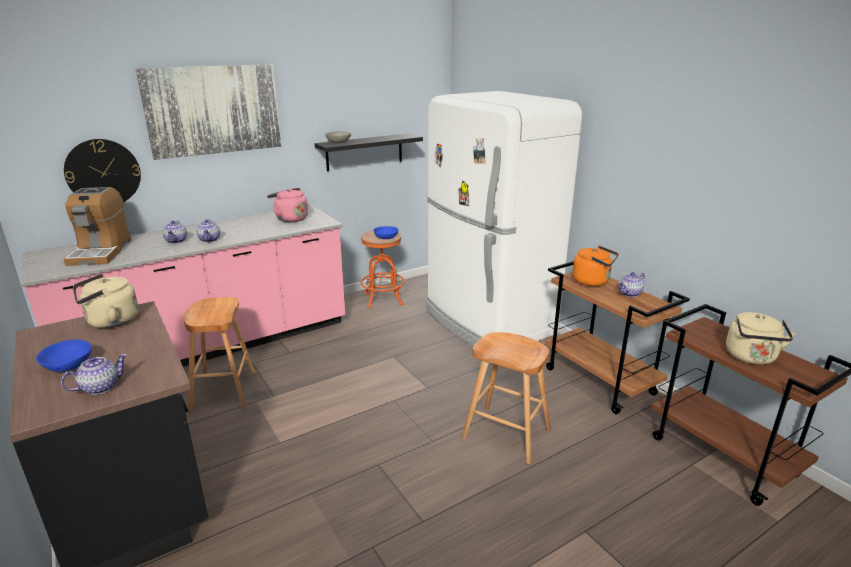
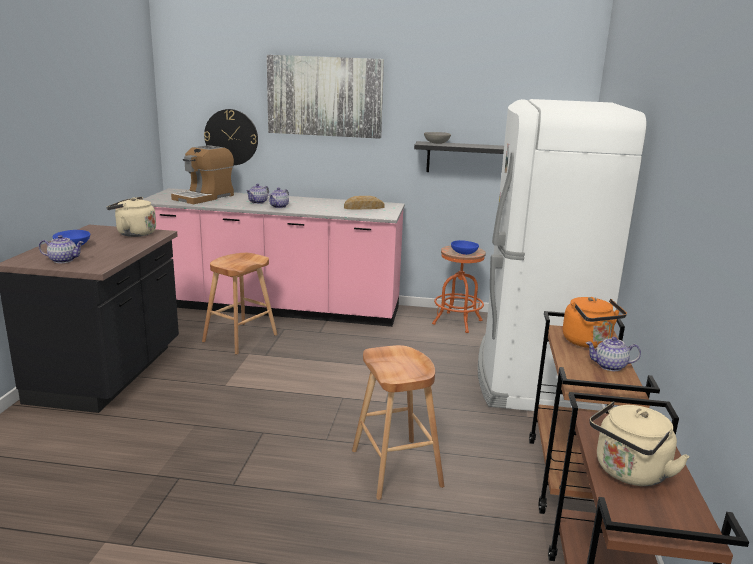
camera: 40 degrees right, 5 degrees down
pink kettle [267,188,308,222] -> bread [344,196,385,210]

